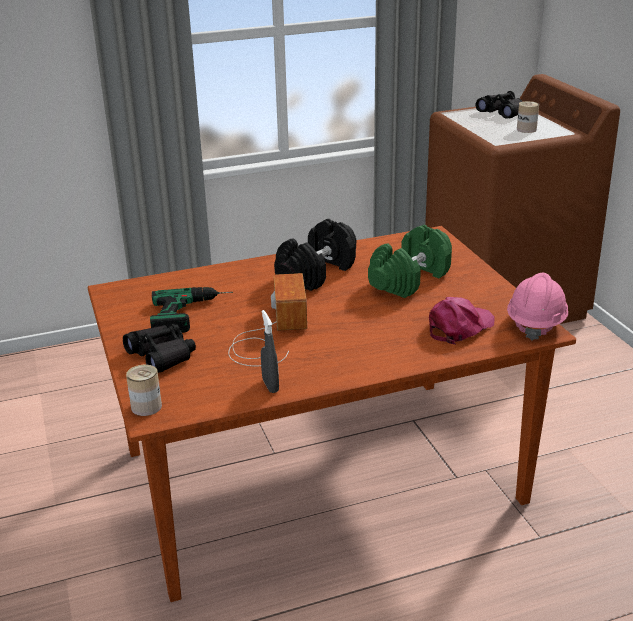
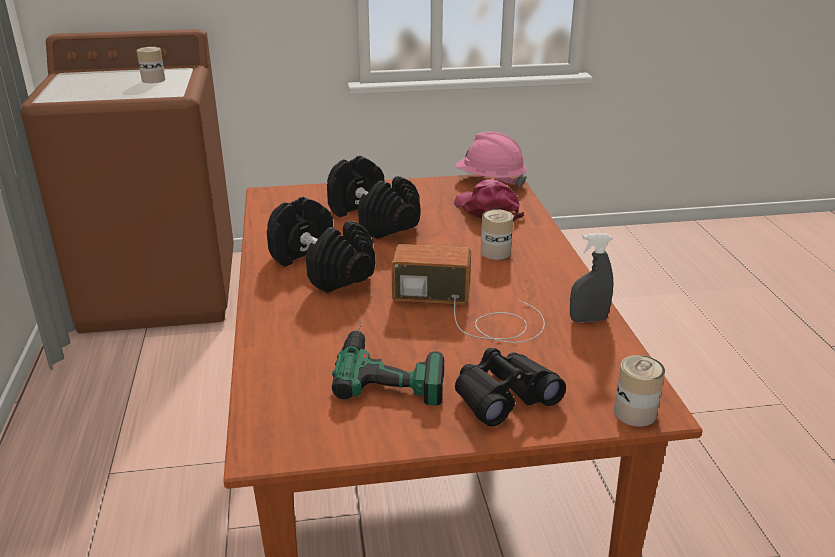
camera: 80 degrees left, 0 degrees up
green dumbbell [368,225,452,298] -> black dumbbell [327,156,420,239]
black binoculars [476,91,523,119] -> none
none -> can [481,209,513,260]

